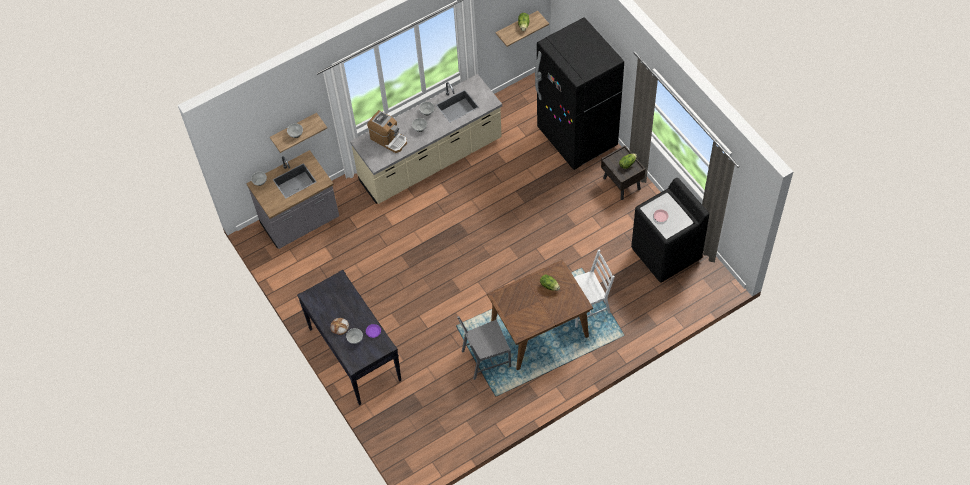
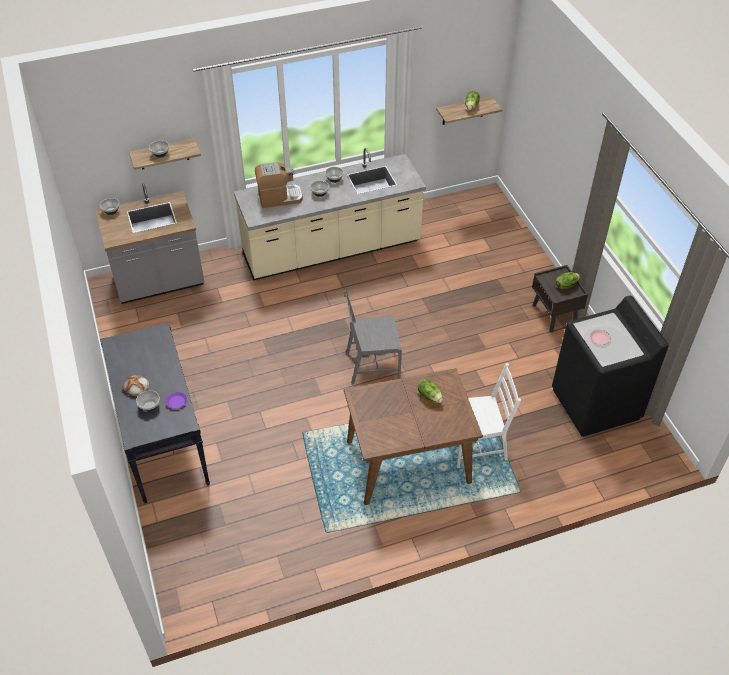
camera: 10 degrees right, 10 degrees down
coffee machine [367,110,407,153] -> coffee machine turned 60 degrees counterclockwise [255,162,303,208]
grey chair [457,316,511,380] -> grey chair moved to [344,290,402,384]
black fridge [535,17,624,170] -> none

